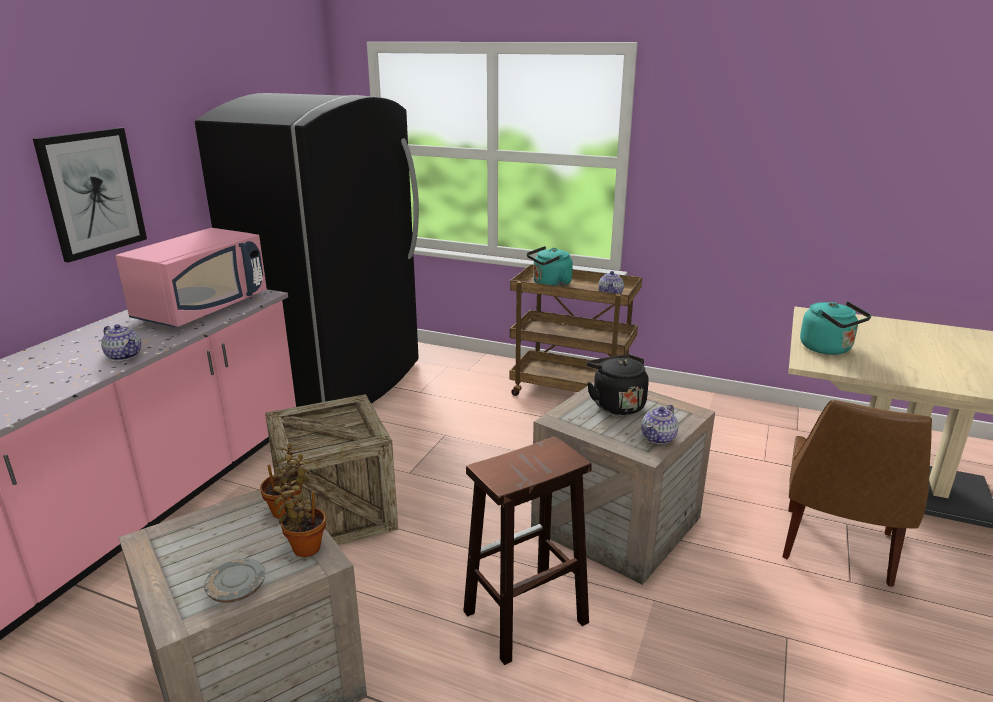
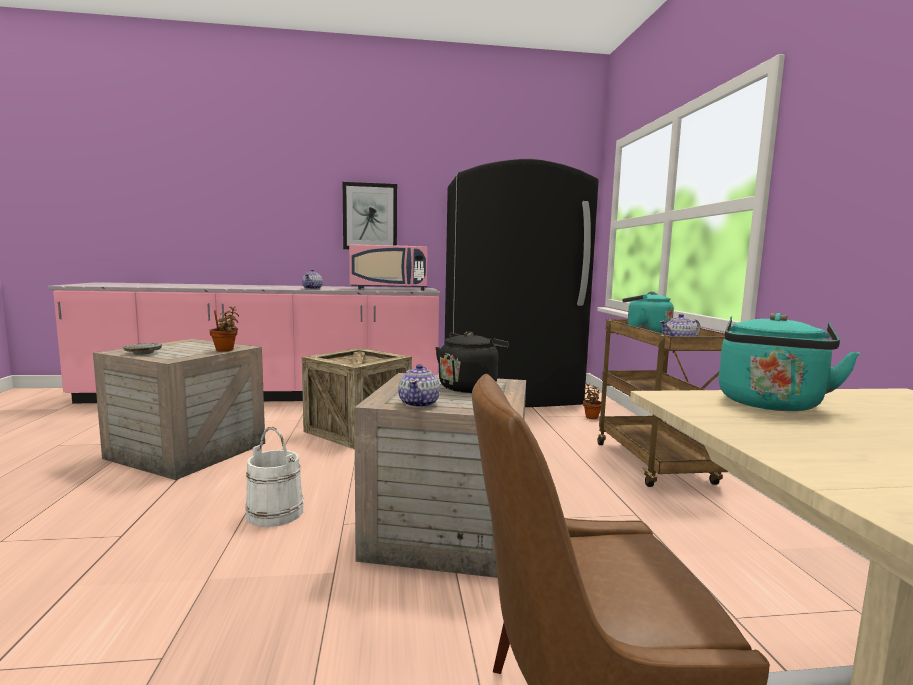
camera: 60 degrees right, 15 degrees down
potted plant [273,479,326,557] -> potted plant moved to [583,384,601,419]
brown stool [463,436,592,665] -> white bucket [245,427,304,527]
teapot [642,405,678,444] -> teapot turned 90 degrees counterclockwise [398,364,440,408]

